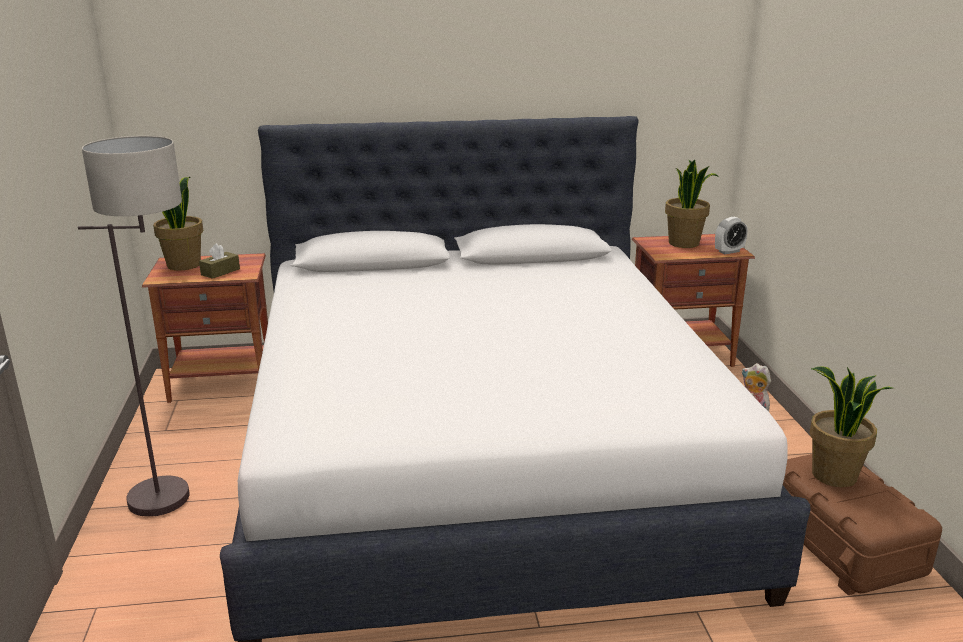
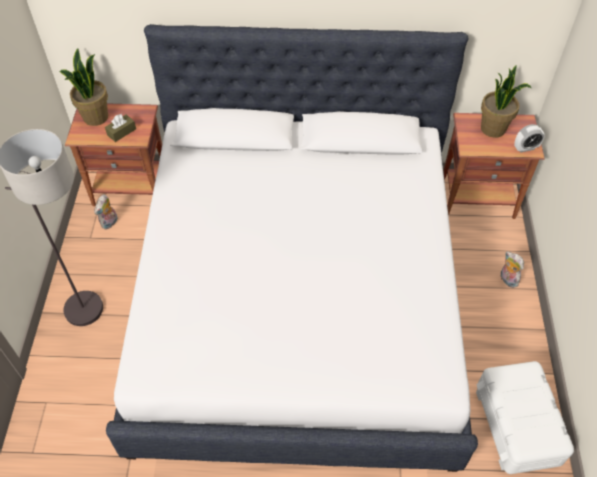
camera: 10 degrees right, 30 degrees up
brown storage box [783,454,942,595] -> white storage box [476,361,574,474]
potted plant [809,367,892,487] -> none
none -> plush toy [94,195,117,230]

